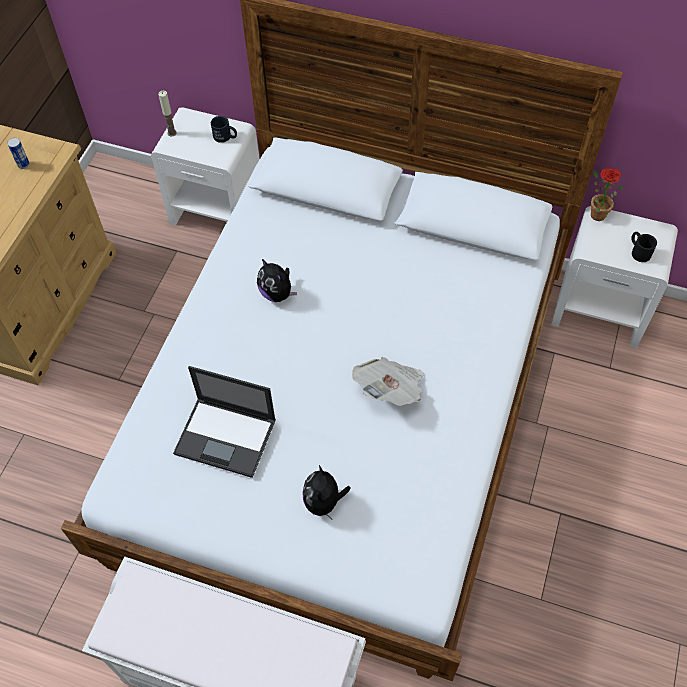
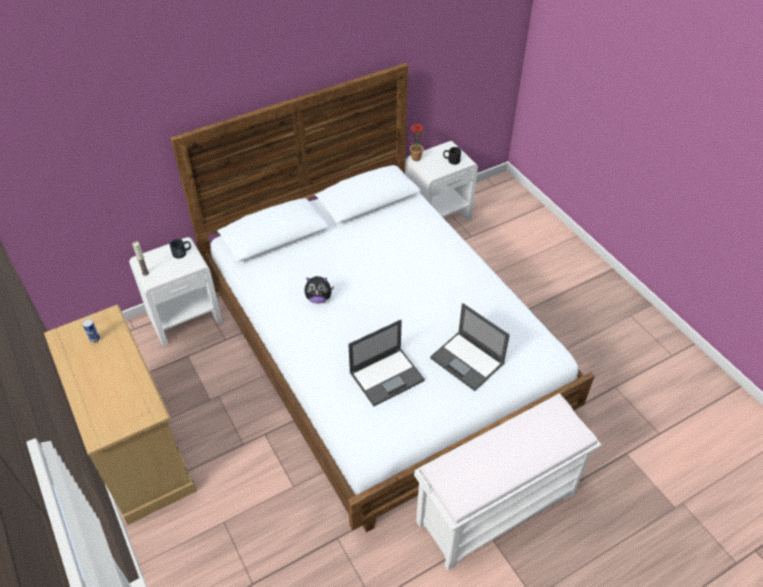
camera: 50 degrees left, 10 degrees down
plush toy [302,465,351,519] -> laptop [430,303,510,391]
newspaper [352,357,424,406] -> none

